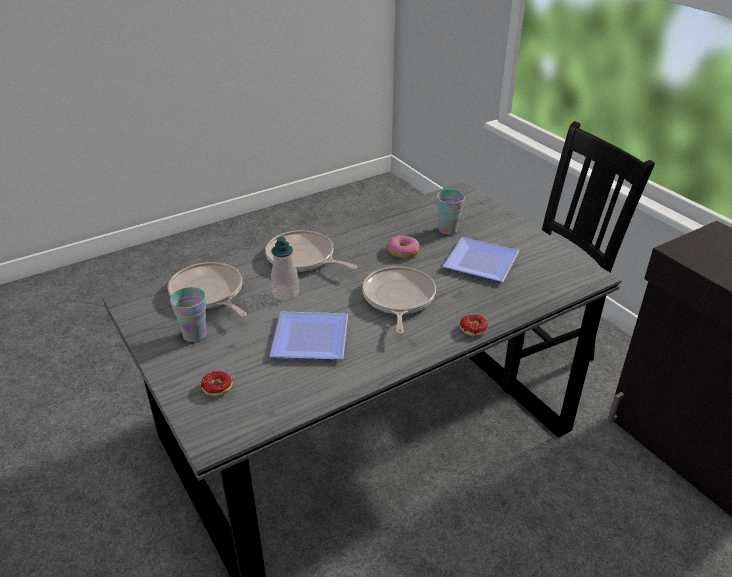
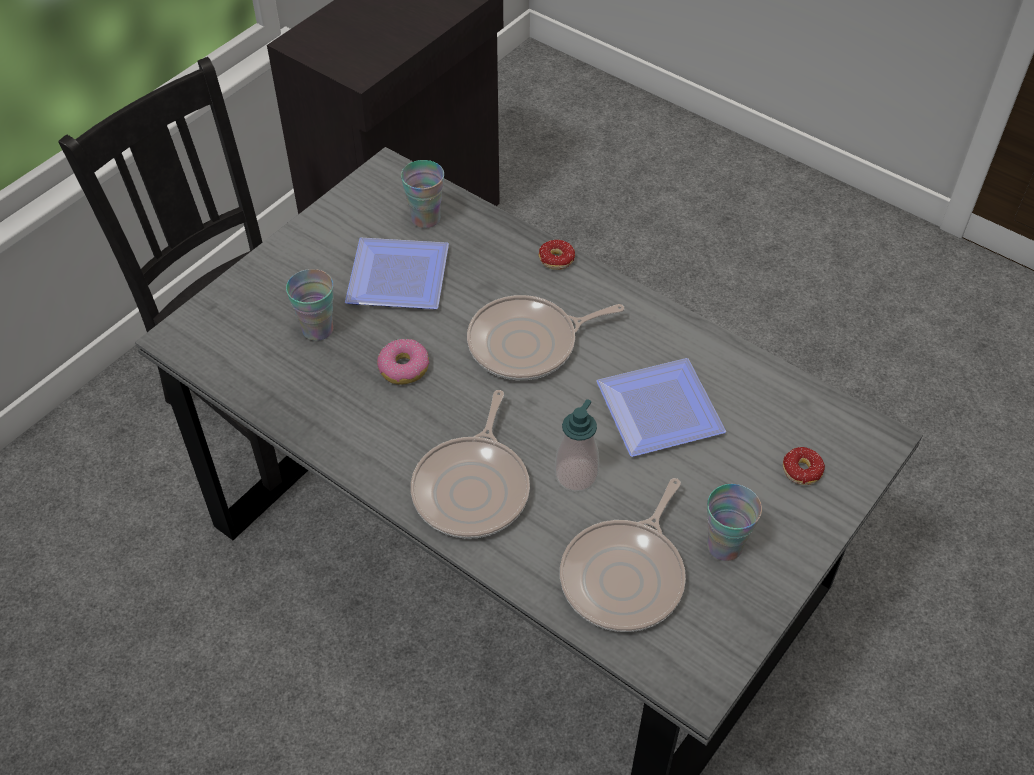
camera: 110 degrees left, 15 degrees up
none -> cup [401,160,444,228]

